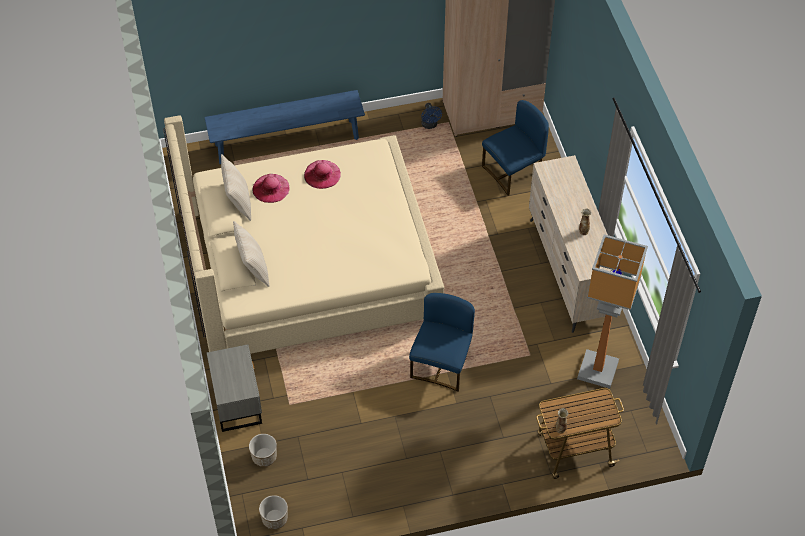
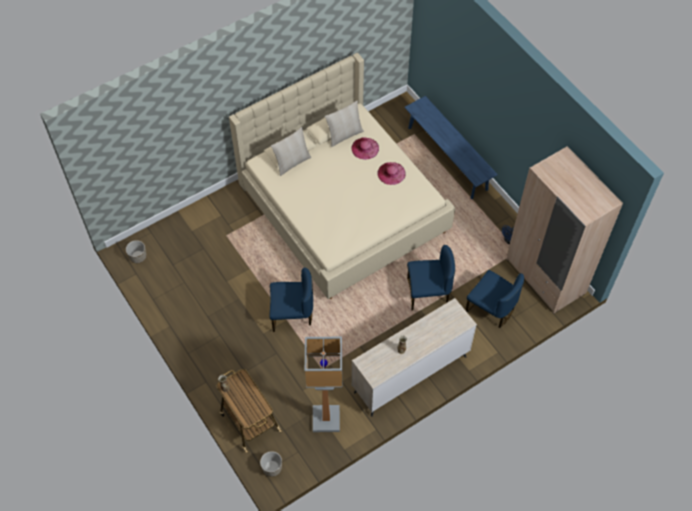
camera: 70 degrees right, 5 degrees up
grey nightstand [207,344,262,432] -> none
planter [249,434,277,467] -> planter moved to [260,451,282,477]
none -> blue chair [407,245,455,310]

